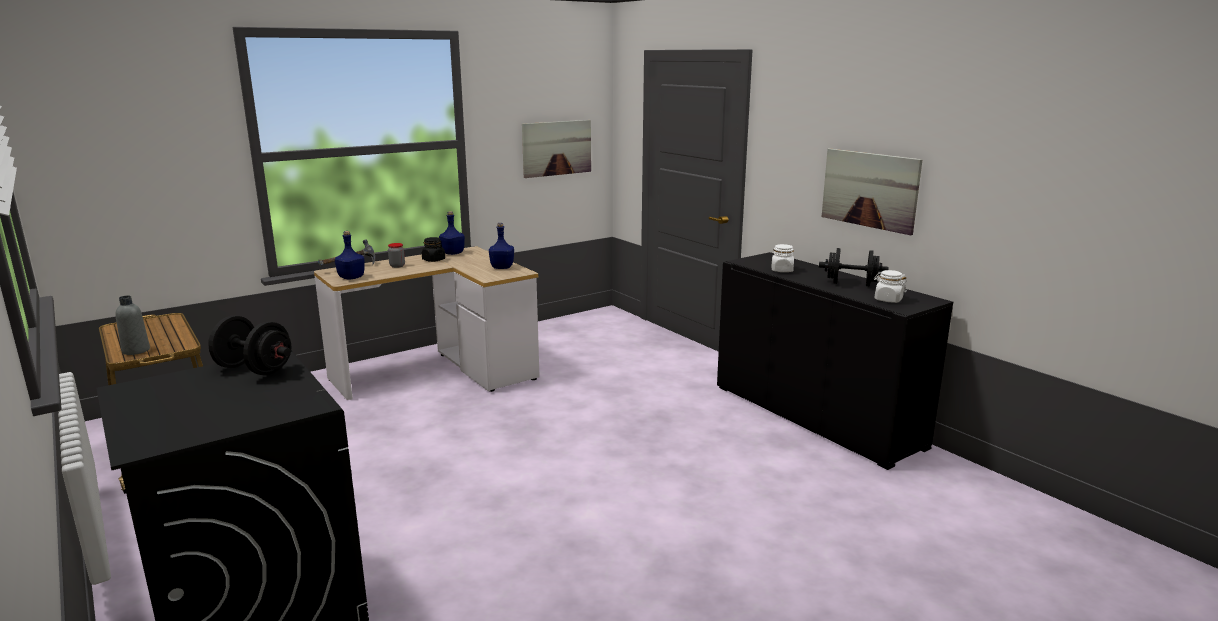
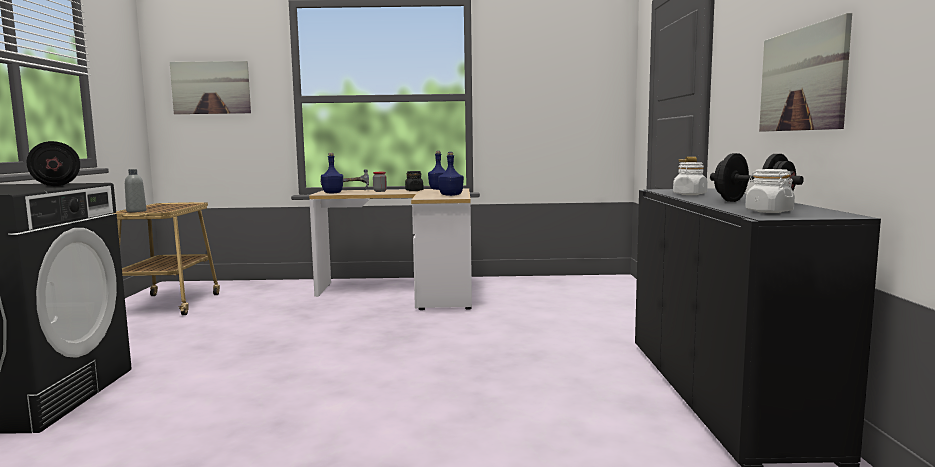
camera: 35 degrees right, 10 degrees down
picture [522,120,591,178] -> picture moved to [170,61,251,114]

